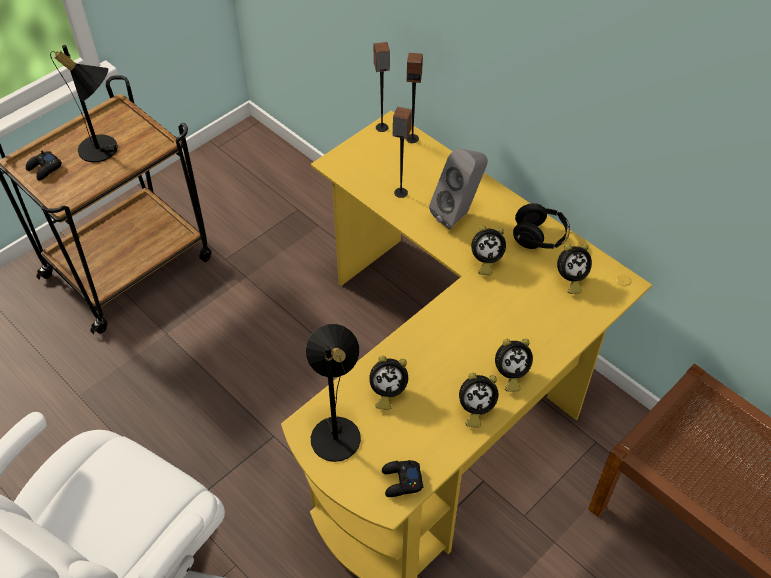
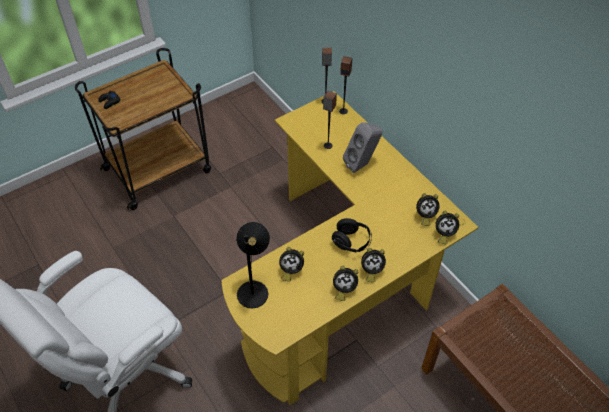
camera: 10 degrees right, 0 degrees up
black table lamp [50,45,118,162] -> none
black game controller [382,460,423,497] -> none
alarm clock [471,225,506,275] -> alarm clock moved to [435,211,459,244]
black headphones [513,203,570,249] -> black headphones moved to [332,218,372,253]

